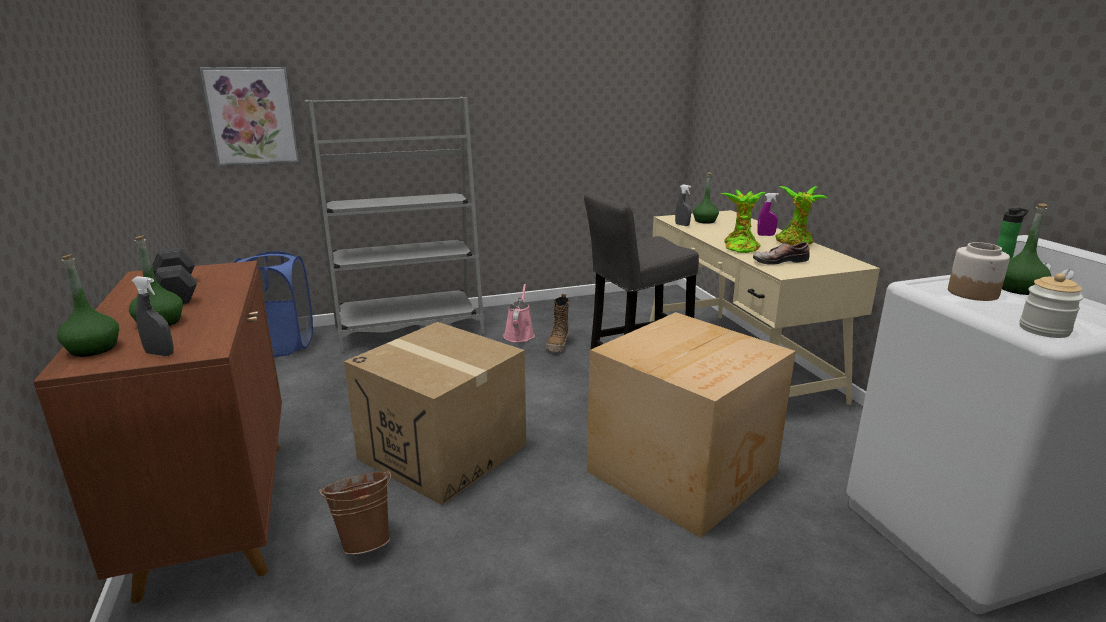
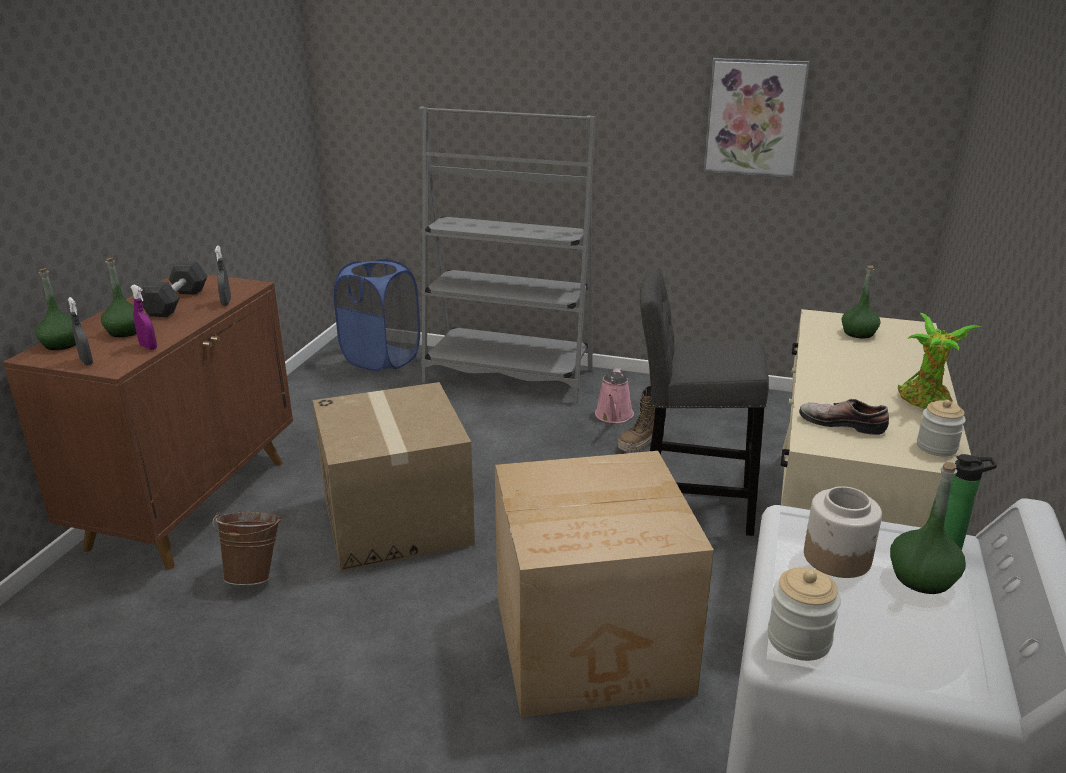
camera: 35 degrees right, 5 degrees up
picture [200,67,299,166] -> picture moved to [703,58,810,178]
pink watering can [503,284,535,342] -> pink watering can turned 150 degrees clockwise [595,368,634,423]
grey spray bottle [675,185,691,226] -> grey spray bottle moved to [215,246,231,306]
potted plant [722,190,767,253] -> none
purple spray bottle [757,193,779,236] -> purple spray bottle moved to [130,285,157,350]
none -> jar [917,400,966,456]

